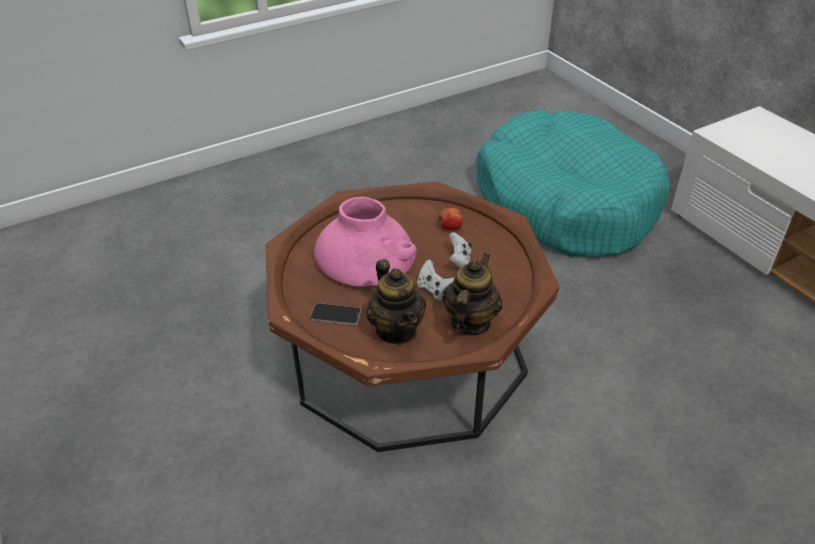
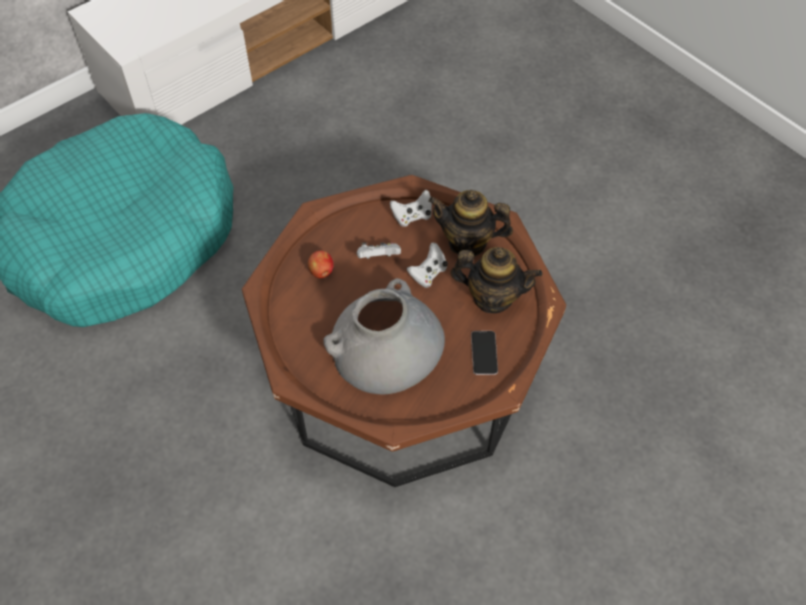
camera: 100 degrees left, 15 degrees up
pink vase [314,197,417,287] -> grey vase [324,278,445,394]
teapot [366,259,426,344] -> teapot turned 45 degrees clockwise [450,247,542,313]
none -> white game controller [390,190,432,227]

